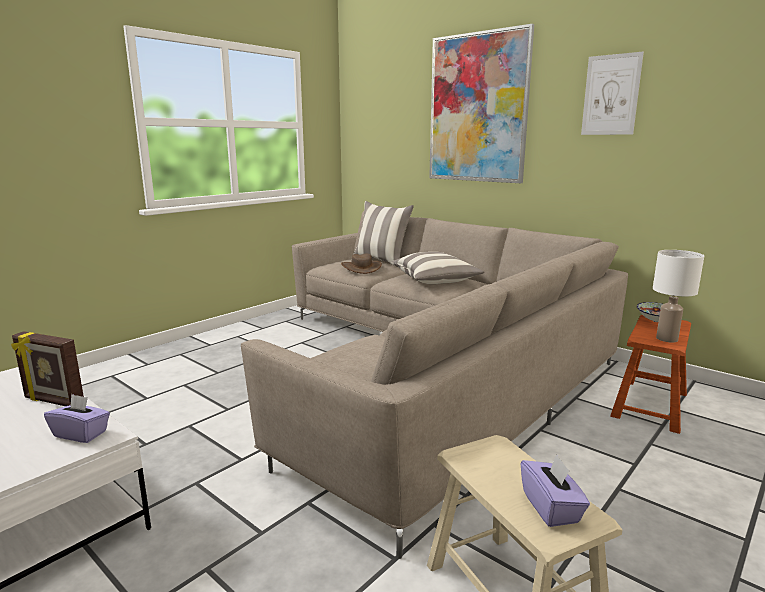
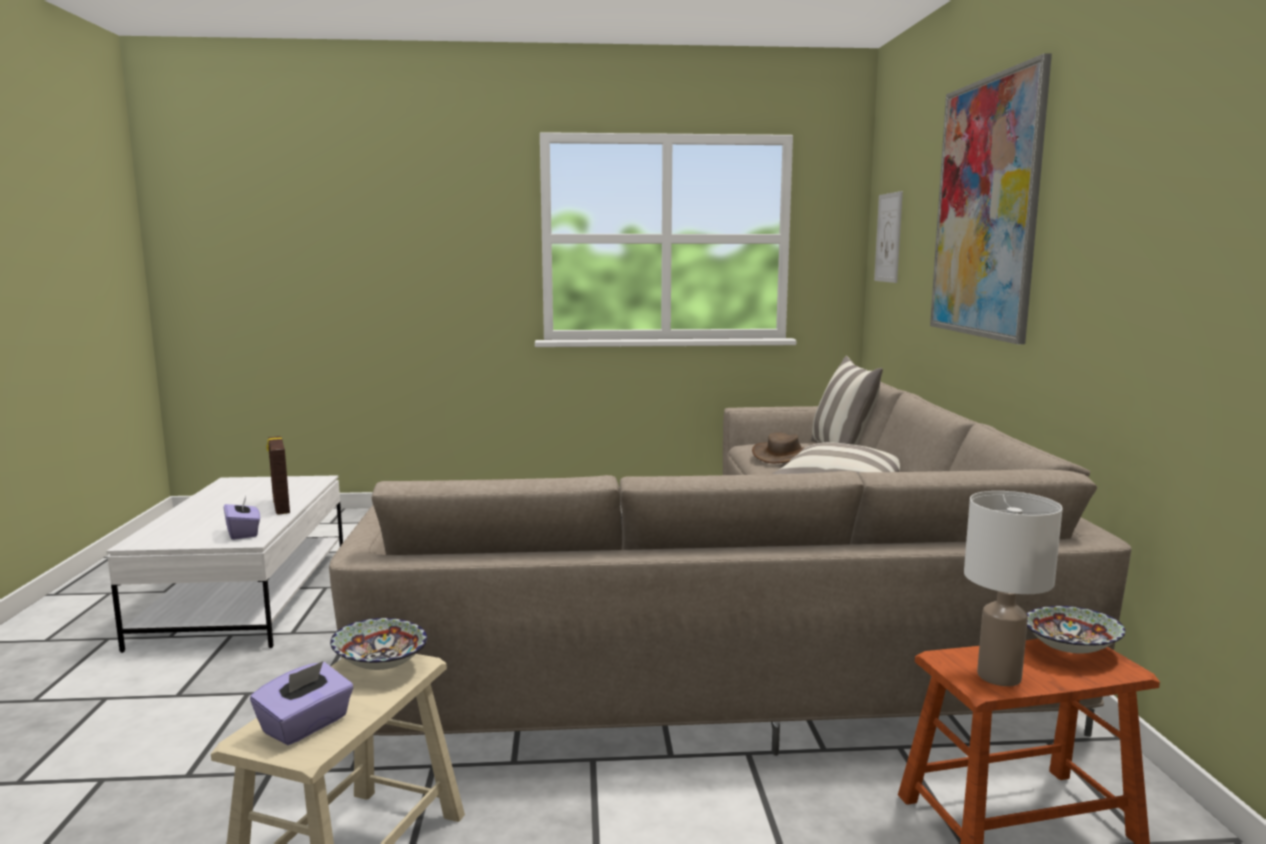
camera: 45 degrees right, 5 degrees down
picture [581,52,644,135] -> picture moved to [874,191,903,283]
none -> bowl [330,618,427,670]

